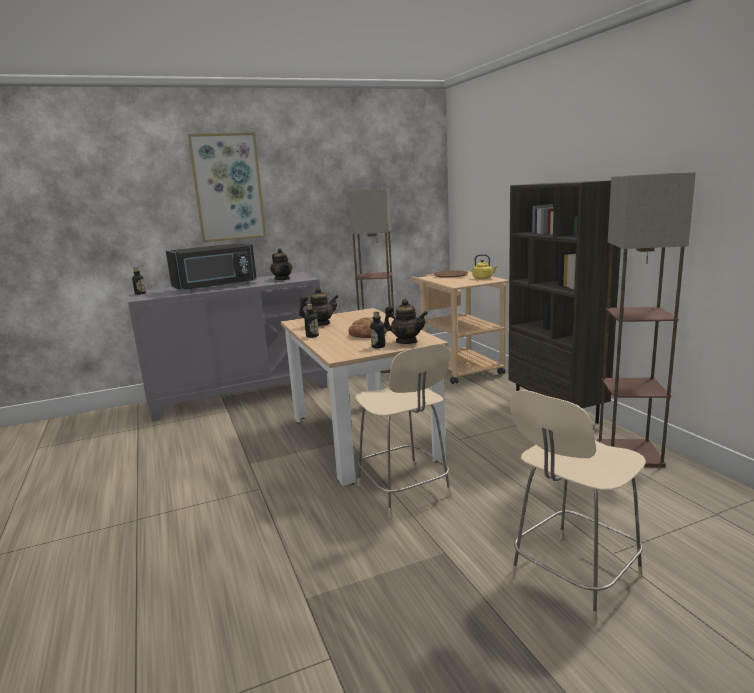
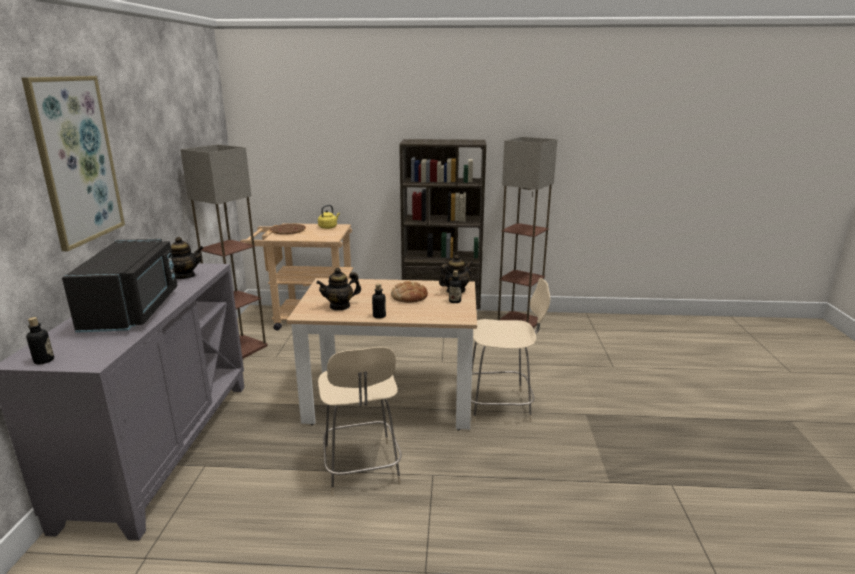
camera: 65 degrees left, 5 degrees up
teapot [299,287,338,326] -> teapot turned 120 degrees counterclockwise [316,268,361,310]
beige chair [510,390,646,624] -> beige chair moved to [318,347,402,496]

